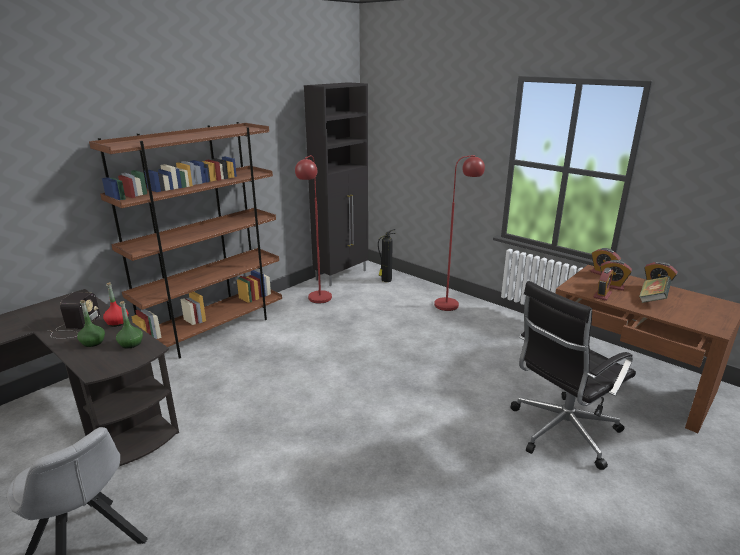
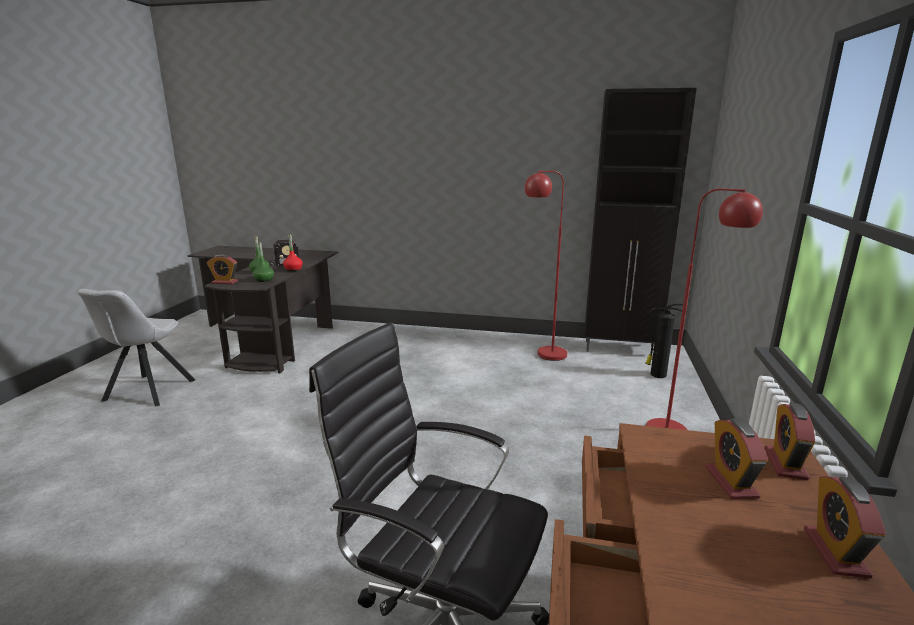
camera: 60 degrees right, 5 degrees down
brown bookcase [89,122,282,359] -> none
alarm clock [593,268,614,301] -> alarm clock moved to [207,254,238,284]
book [639,276,672,303] -> none

